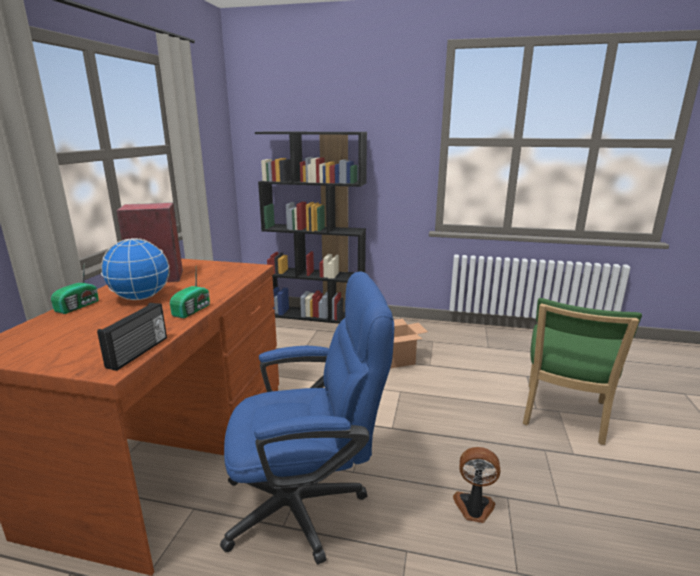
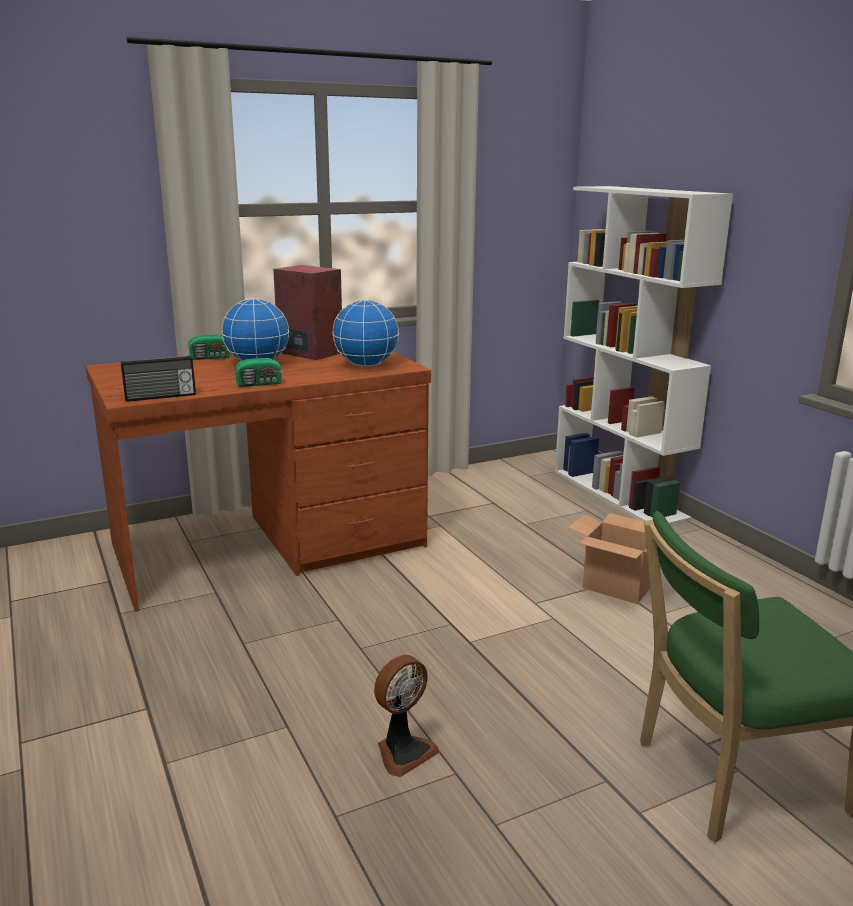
camera: 50 degrees right, 0 degrees up
blue office chair [220,271,394,565] -> none
black bookcase [255,131,367,324] -> white bookcase [555,186,733,525]
fan [453,447,501,523] -> fan turned 75 degrees clockwise [374,655,440,777]
none -> globe [332,300,399,367]

